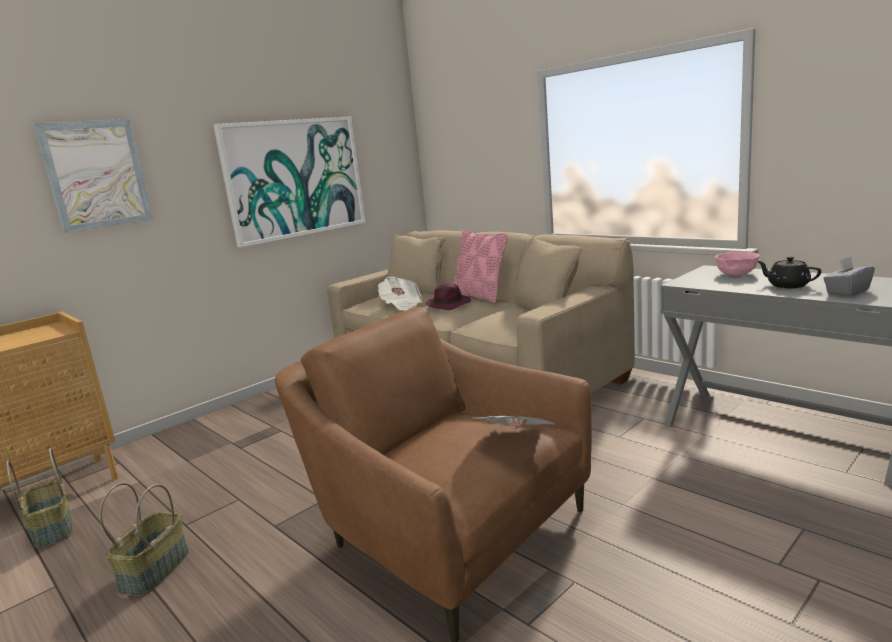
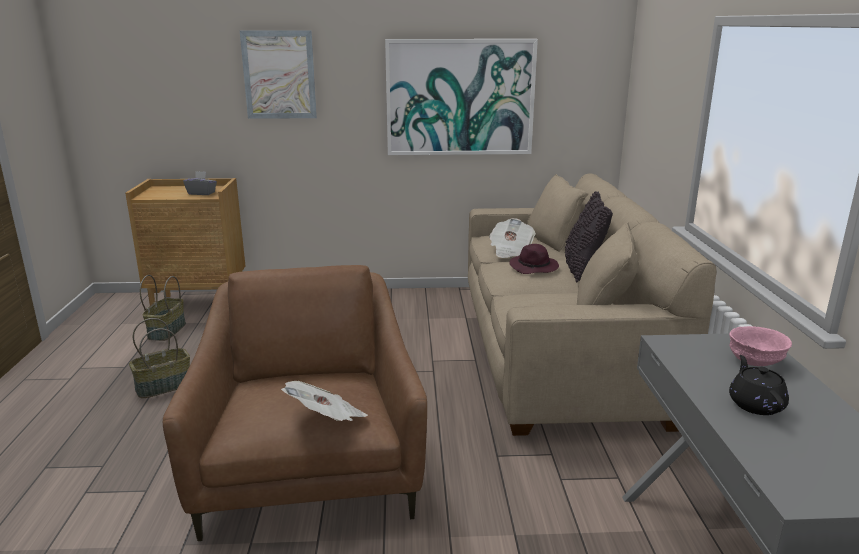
camera: 40 degrees right, 5 degrees up
pink pillow [453,231,508,303] -> black pillow [565,191,613,282]
grey tissue box [823,257,875,297] -> grey tissue box moved to [183,171,217,195]

